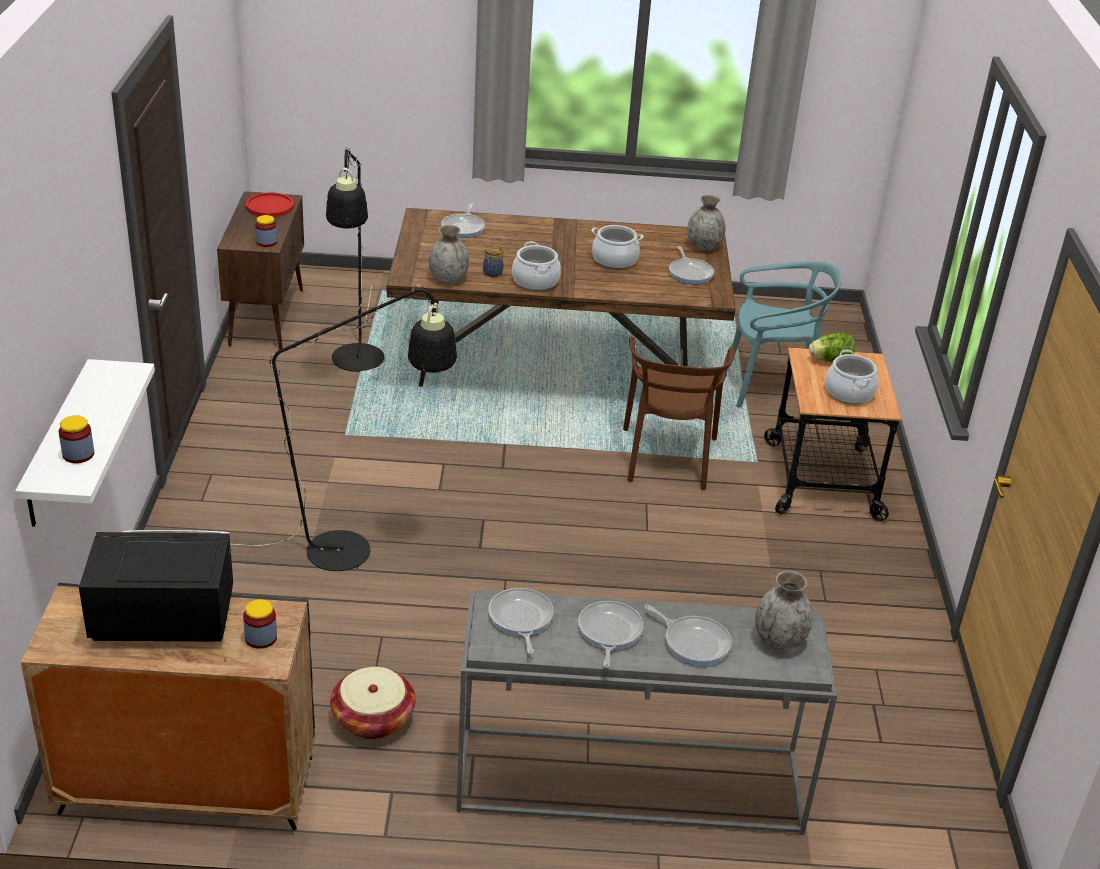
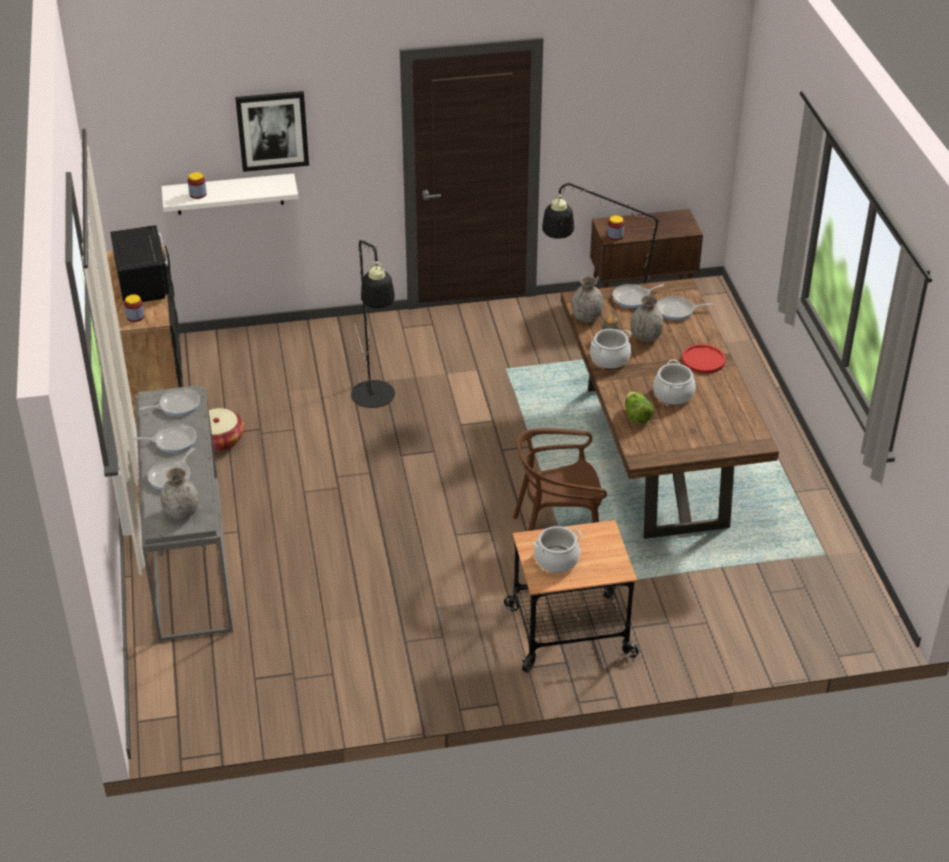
camera: 80 degrees right, 5 degrees up
red plate [246,192,294,217] -> red plate moved to [682,344,726,374]
frying pan [669,246,714,284] -> frying pan moved to [613,284,664,308]
grey vase [687,195,725,251] -> grey vase moved to [631,295,664,342]
turquoise chair [732,261,841,408] -> none
lettuce [809,332,855,363] -> lettuce moved to [625,392,654,424]
none -> picture [235,91,309,172]

